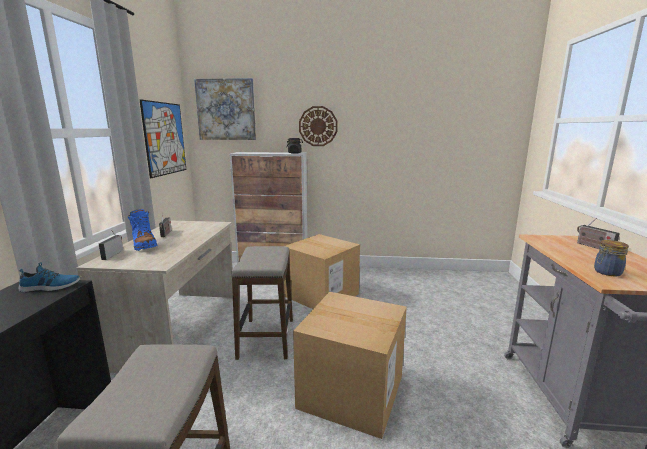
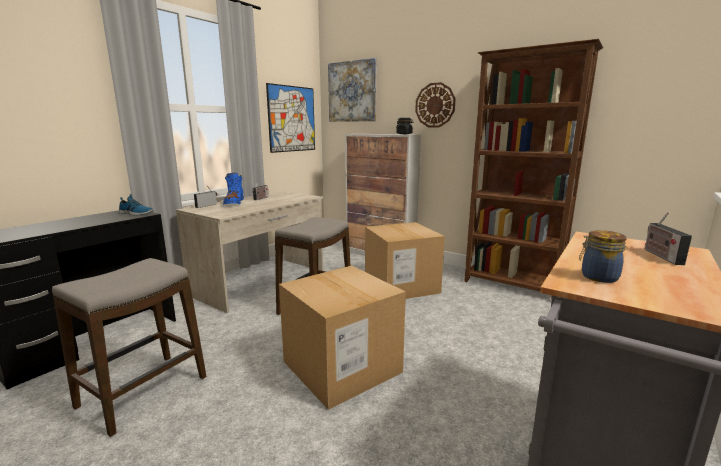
camera: 30 degrees right, 0 degrees up
none -> brown bookcase [464,39,603,299]

